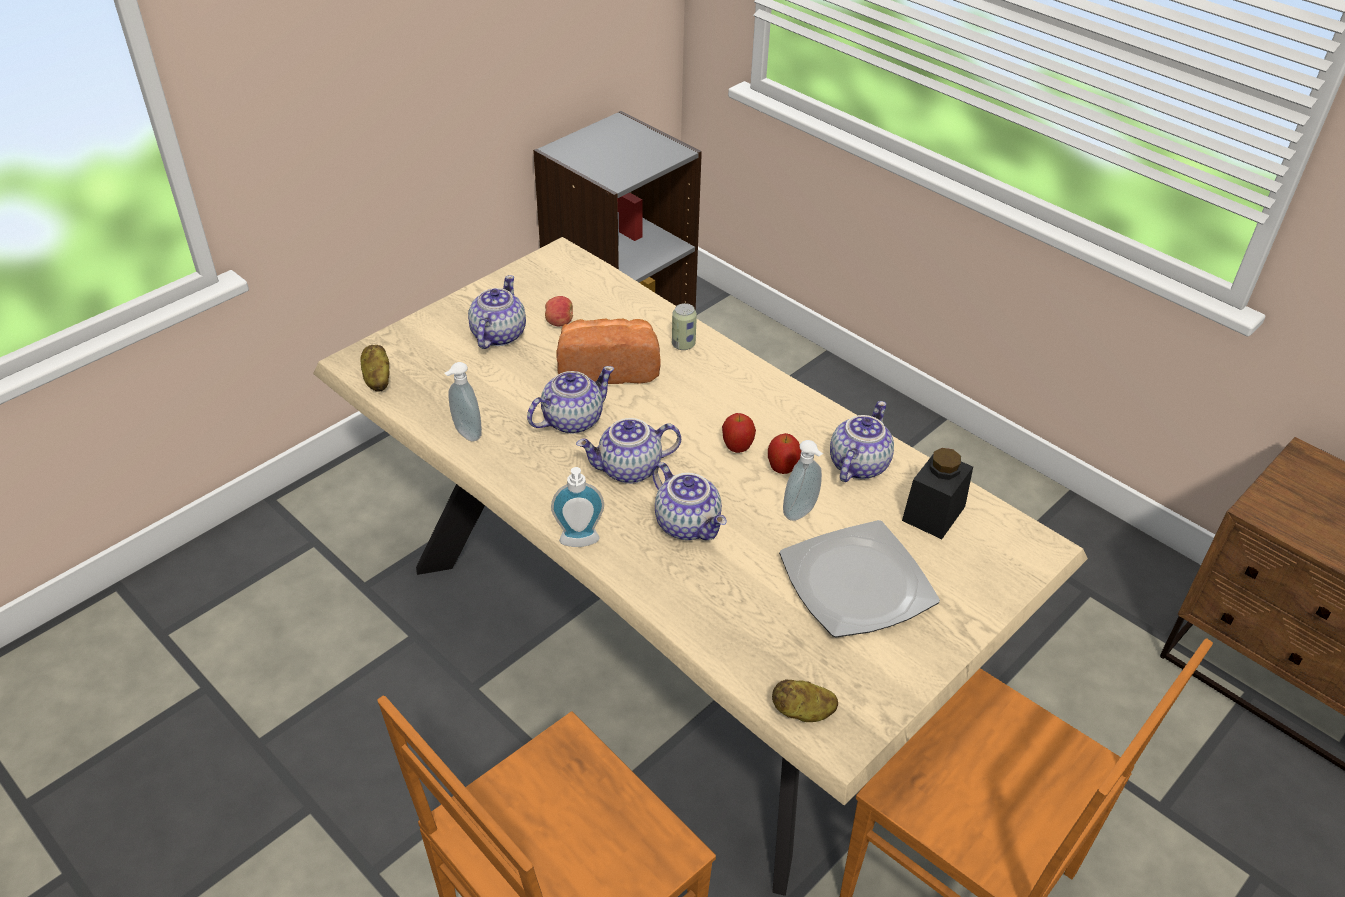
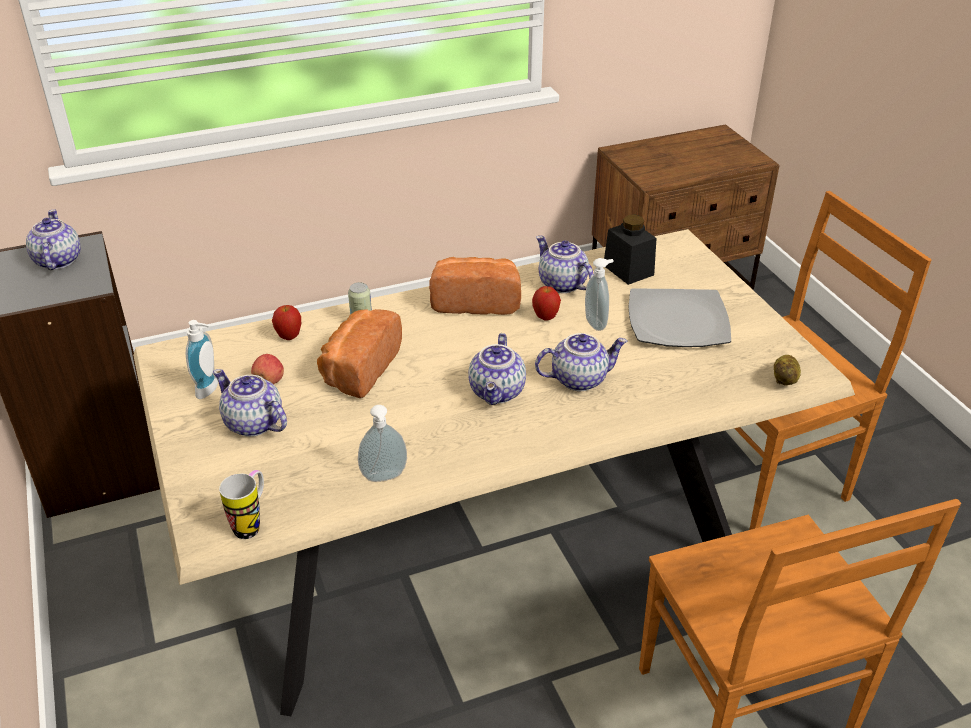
camera: 65 degrees left, 5 degrees down
potato [360,345,390,392] -> mug [219,470,264,539]
teapot [527,366,614,434] -> teapot moved to [26,209,81,270]
soap dispenser [551,467,604,547] -> soap dispenser moved to [186,320,218,399]
apple [722,413,756,453] -> apple moved to [272,305,301,340]
none -> bread [429,257,521,315]

